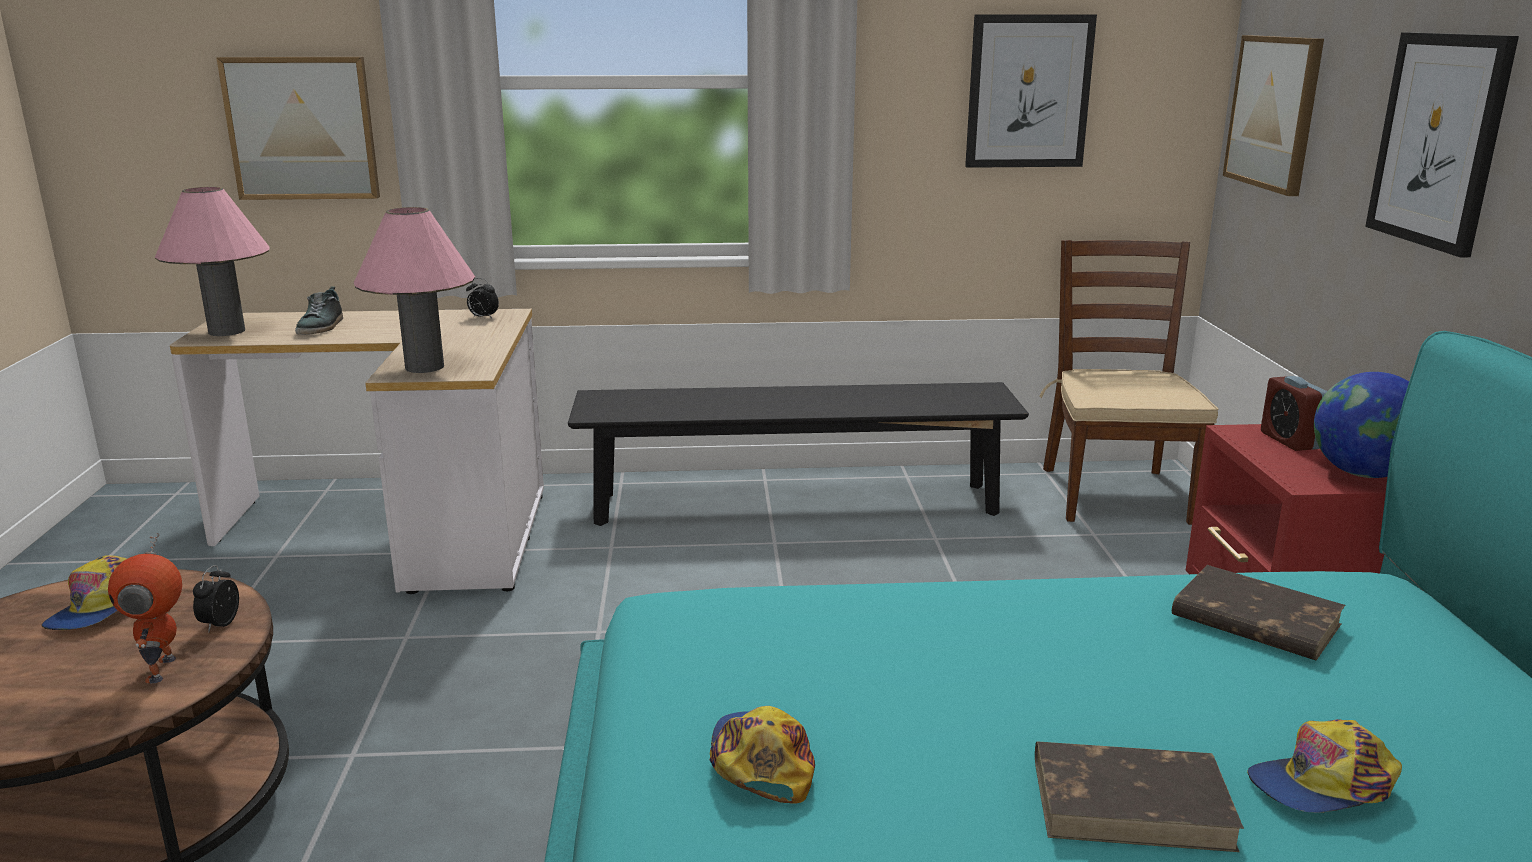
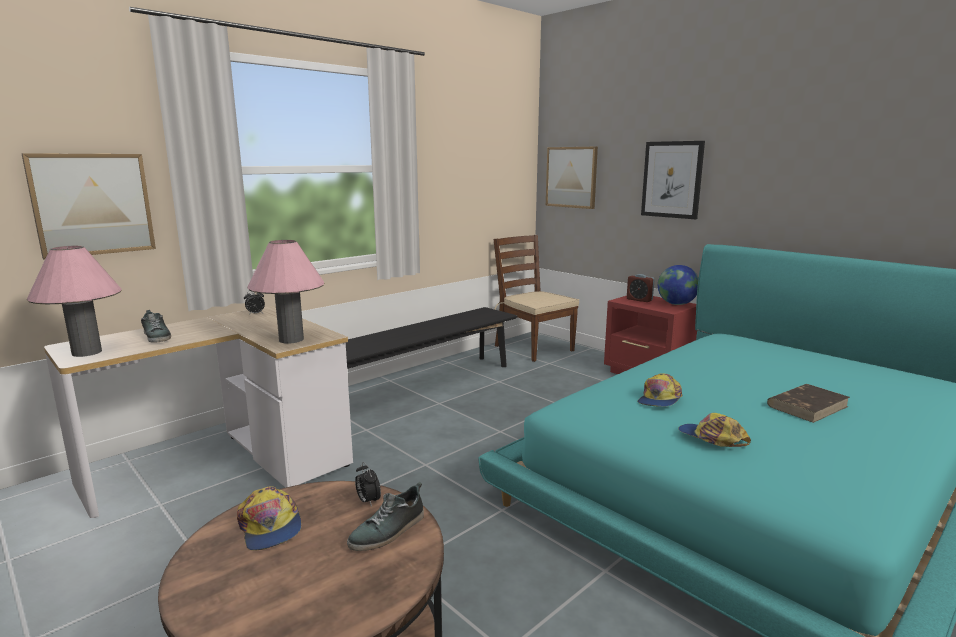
camera: 40 degrees left, 5 degrees down
toy robot [108,533,182,684] -> shoe [347,482,424,551]
picture [965,14,1097,168] -> none
brown book [1172,565,1345,660] -> none
cap [1247,719,1402,813] -> cap moved to [638,373,683,407]

